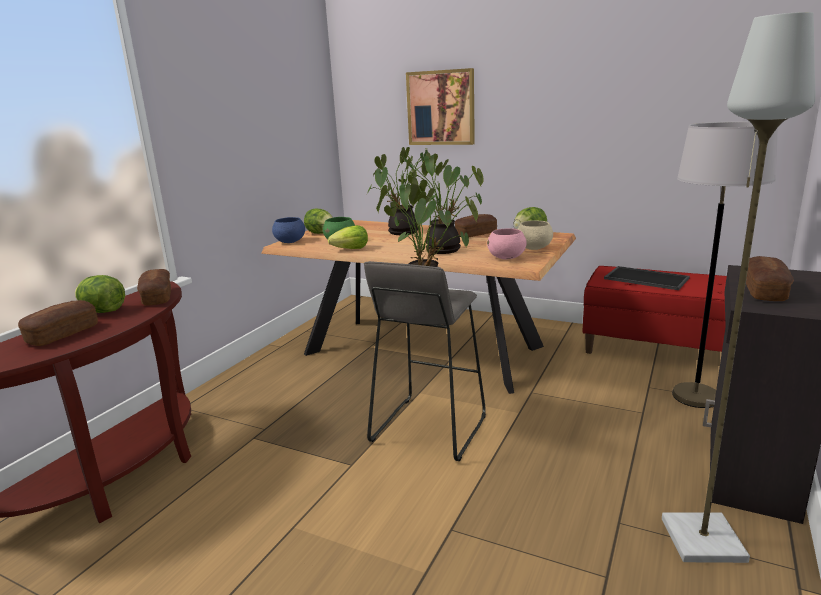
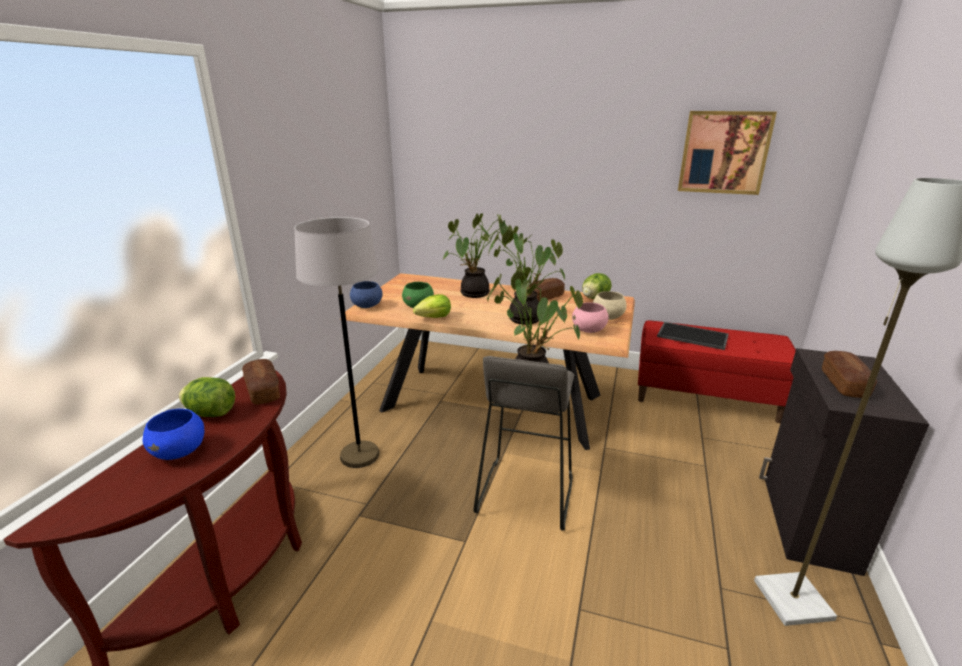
camera: 10 degrees left, 5 degrees up
bread [18,300,98,346] -> blue bowl [143,409,204,460]
lettuce [304,209,333,234] -> none
picture [406,68,475,145] -> picture moved to [678,111,777,195]
grey floor lamp [672,121,778,408] -> grey floor lamp moved to [294,217,379,468]

